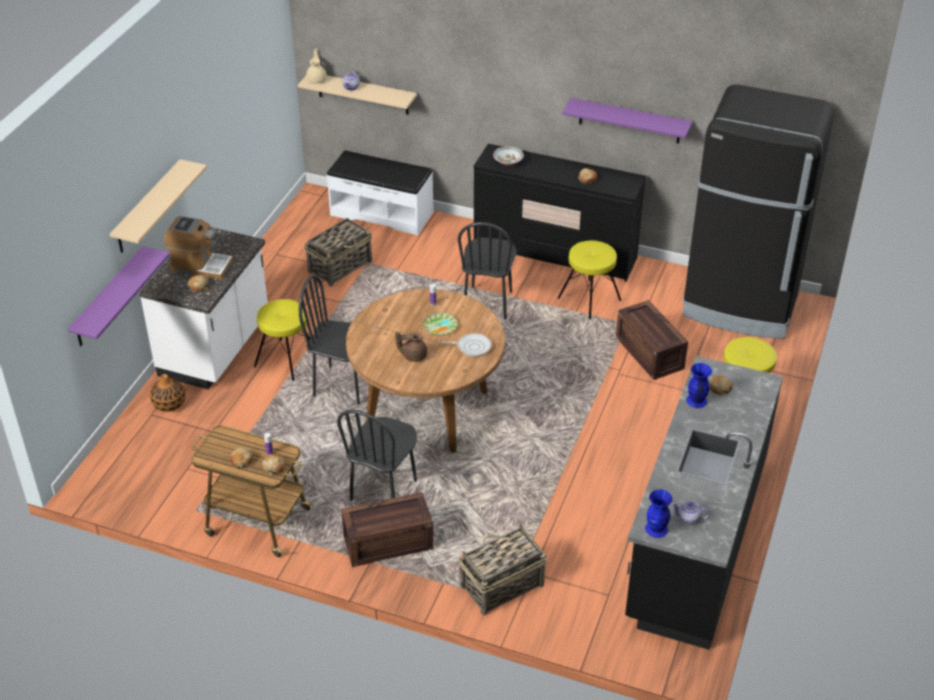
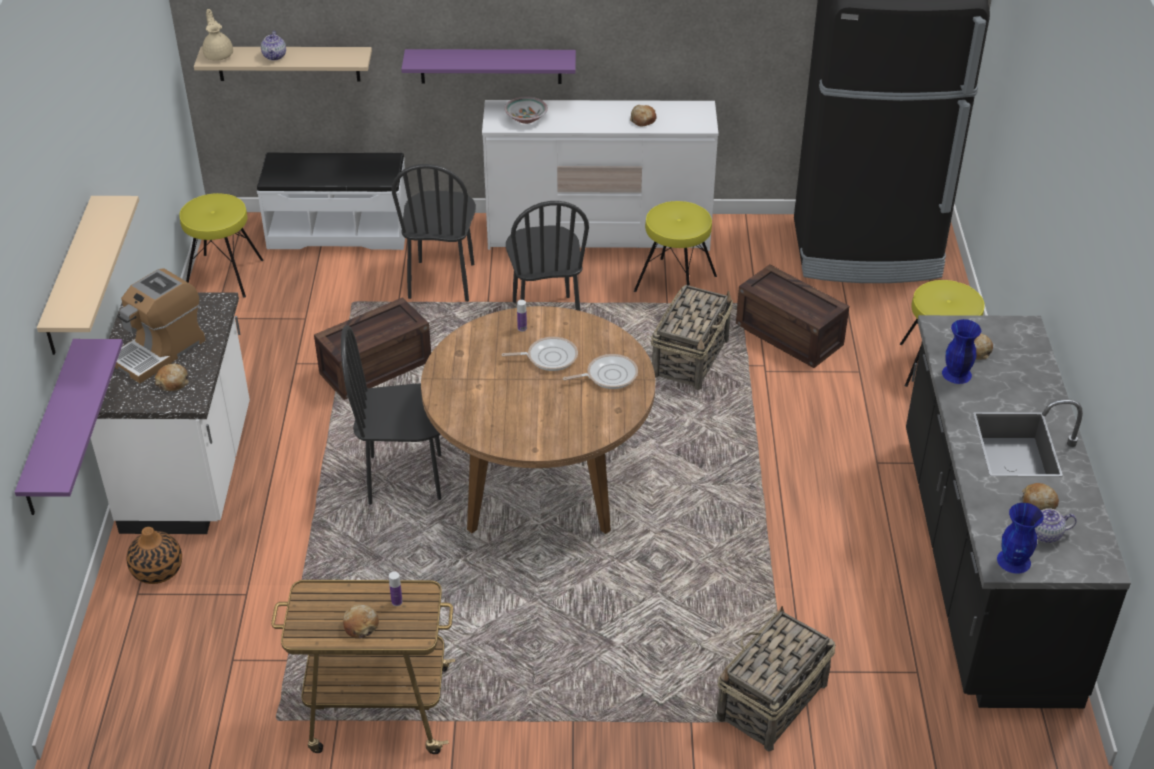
camera: 20 degrees left, 0 degrees up
coffee machine [164,216,233,280] -> coffee machine turned 135 degrees clockwise [115,268,205,383]
yellow stool [254,299,311,381] -> yellow stool moved to [179,193,264,298]
bread [262,454,285,475] -> bread moved to [1022,483,1059,510]
basket [305,218,372,287] -> basket moved to [651,285,733,390]
black chair [337,410,417,501] -> black chair moved to [392,164,476,302]
crate [341,492,434,567] -> crate moved to [314,297,431,400]
brown teapot [396,332,427,362] -> none
plate [423,312,458,335] -> frying pan [502,337,578,371]
black dresser [473,144,646,282] -> white dresser [482,100,719,251]
purple shelf [562,98,692,144] -> purple shelf moved to [401,49,576,84]

